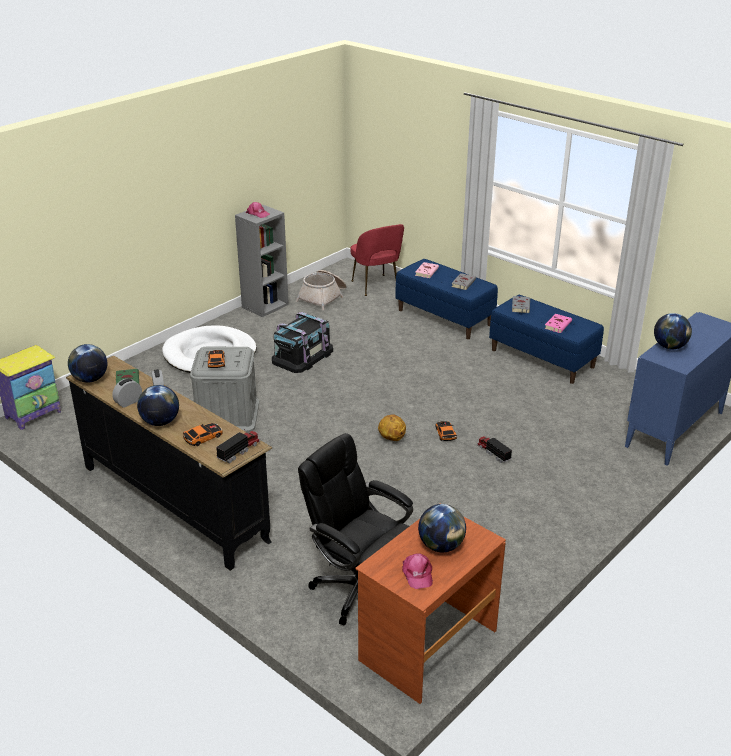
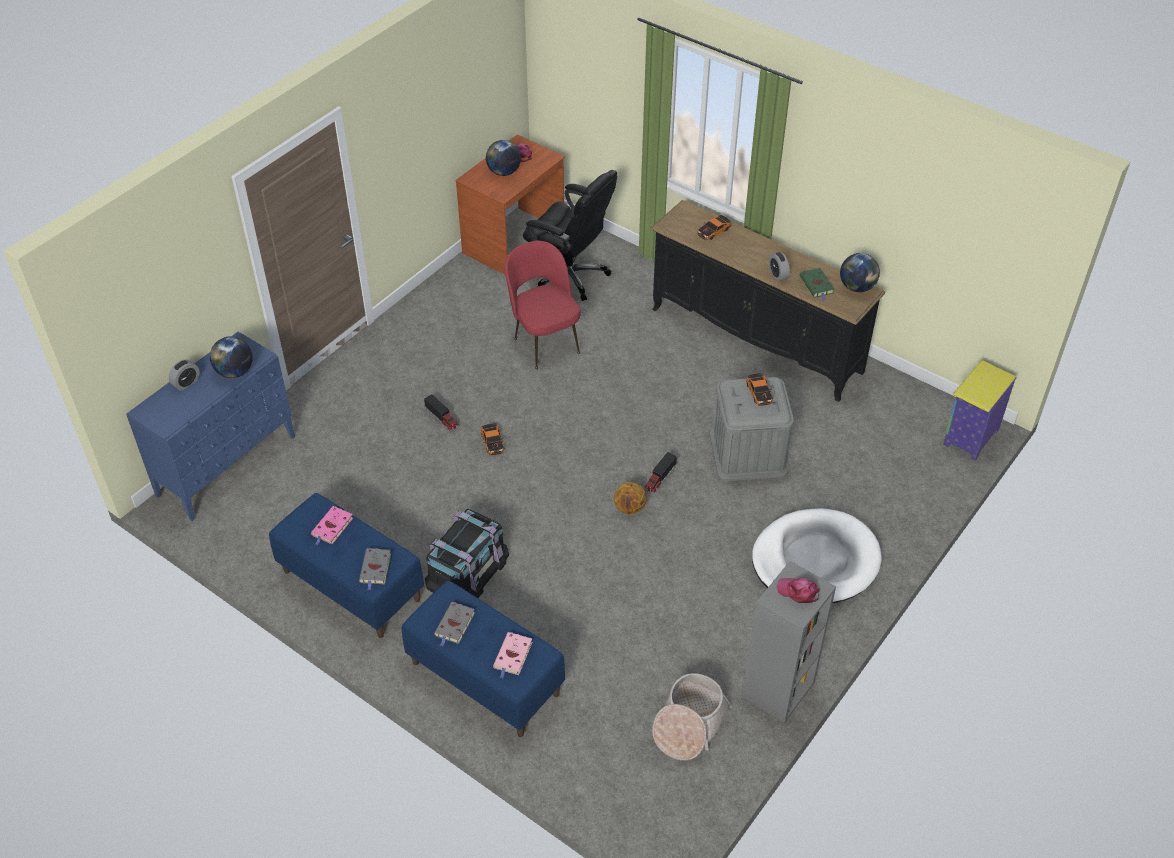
camera: 175 degrees right, 15 degrees up
alarm clock [112,378,142,408] -> alarm clock moved to [169,360,200,391]
globe [137,385,179,426] -> none
toy truck [216,429,260,463] -> toy truck moved to [644,452,677,494]
black storage box [272,312,333,373] -> black storage box moved to [425,509,509,598]
red chair [350,224,404,296] -> red chair moved to [505,241,581,369]
basketball [378,414,406,441] -> basketball moved to [614,482,647,514]

